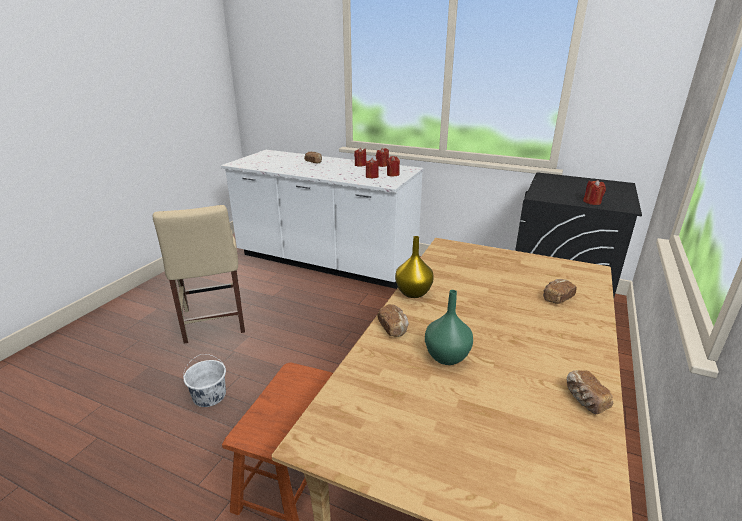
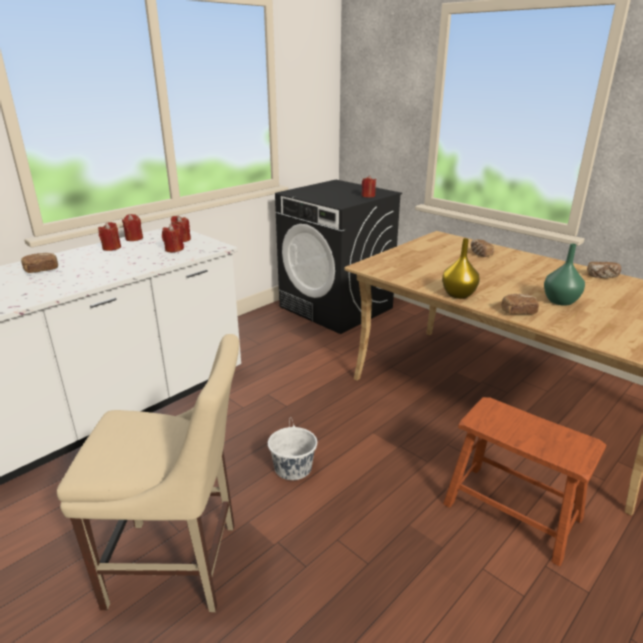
camera: 70 degrees left, 0 degrees up
white bucket [183,354,226,407] -> white bucket moved to [268,417,317,480]

